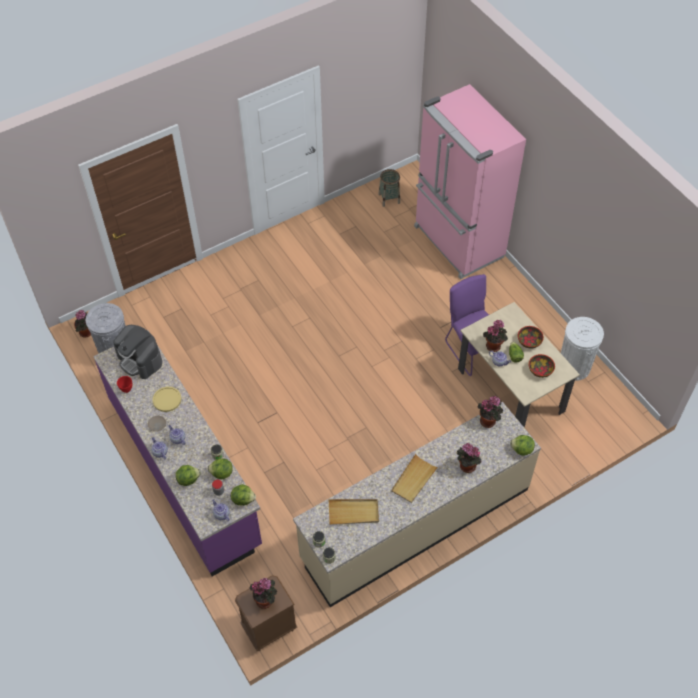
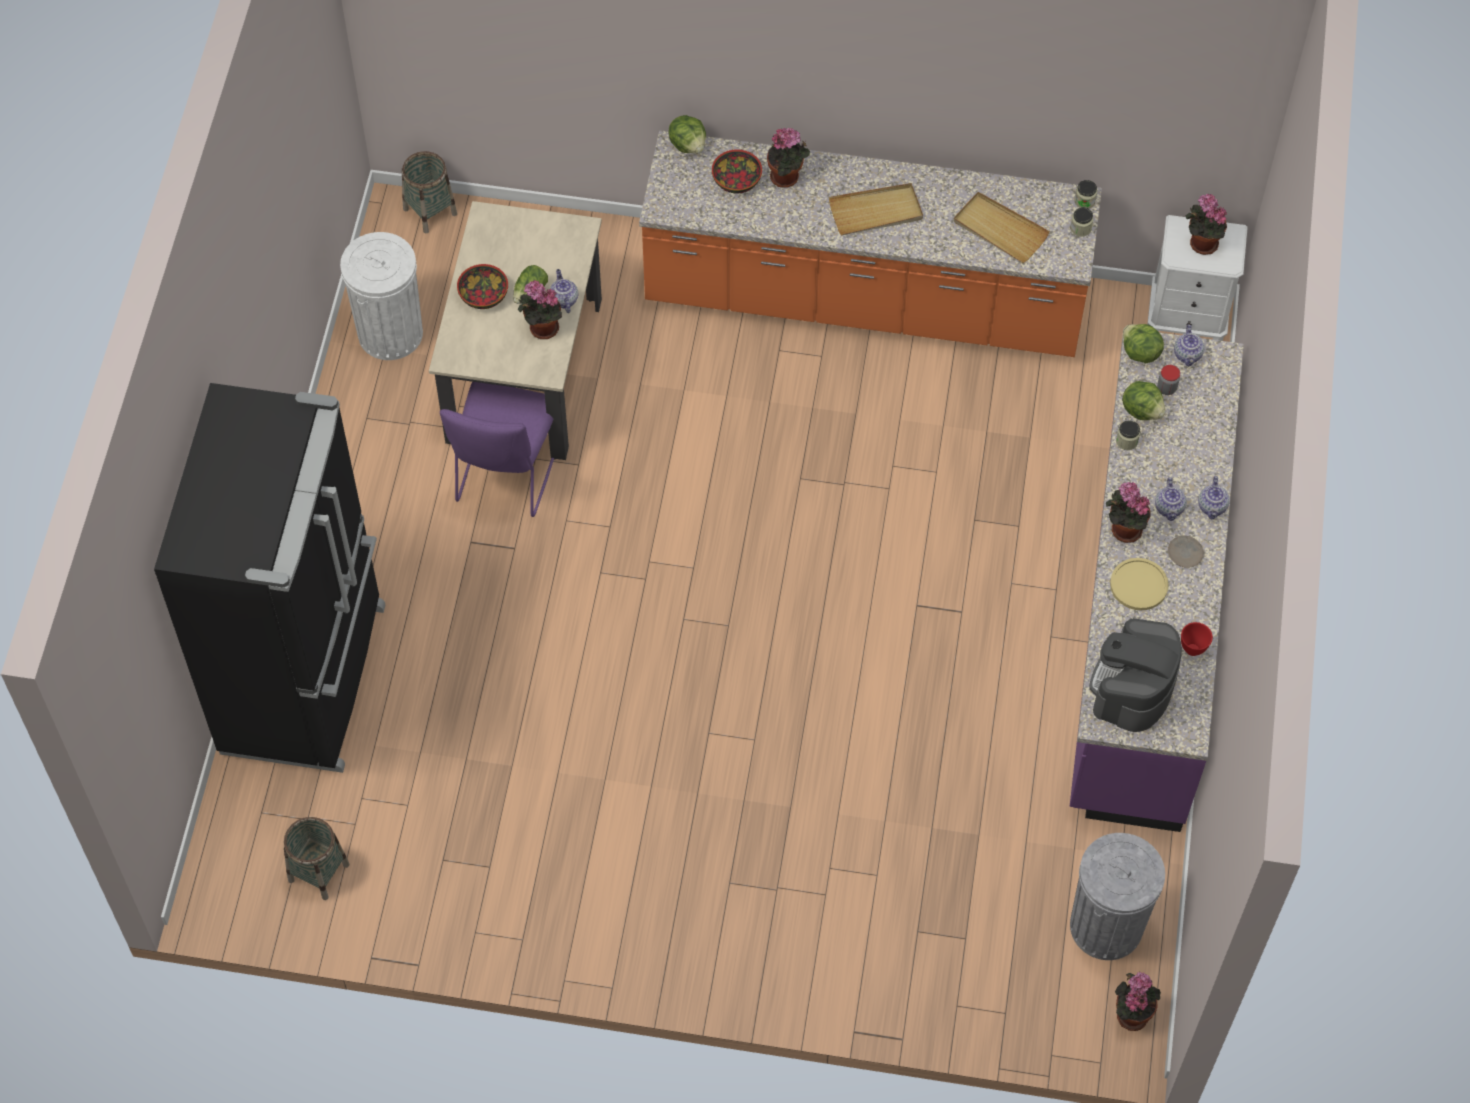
camera: 140 degrees left, 5 degrees up
coffee machine [113,325,162,379] -> coffee machine turned 150 degrees counterclockwise [1089,618,1182,732]
lettuce [176,465,201,486] -> none
brown nightstand [235,575,297,651] -> white nightstand [1147,215,1248,341]
beige counter [293,402,541,607] -> orange counter [639,130,1102,357]
pink fridge [414,84,526,279] -> black fridge [154,383,385,773]
potted plant [477,396,503,428] -> potted plant moved to [1106,482,1151,543]
bowl [529,354,555,378] -> bowl moved to [712,149,762,194]
none -> basket [402,151,457,234]

